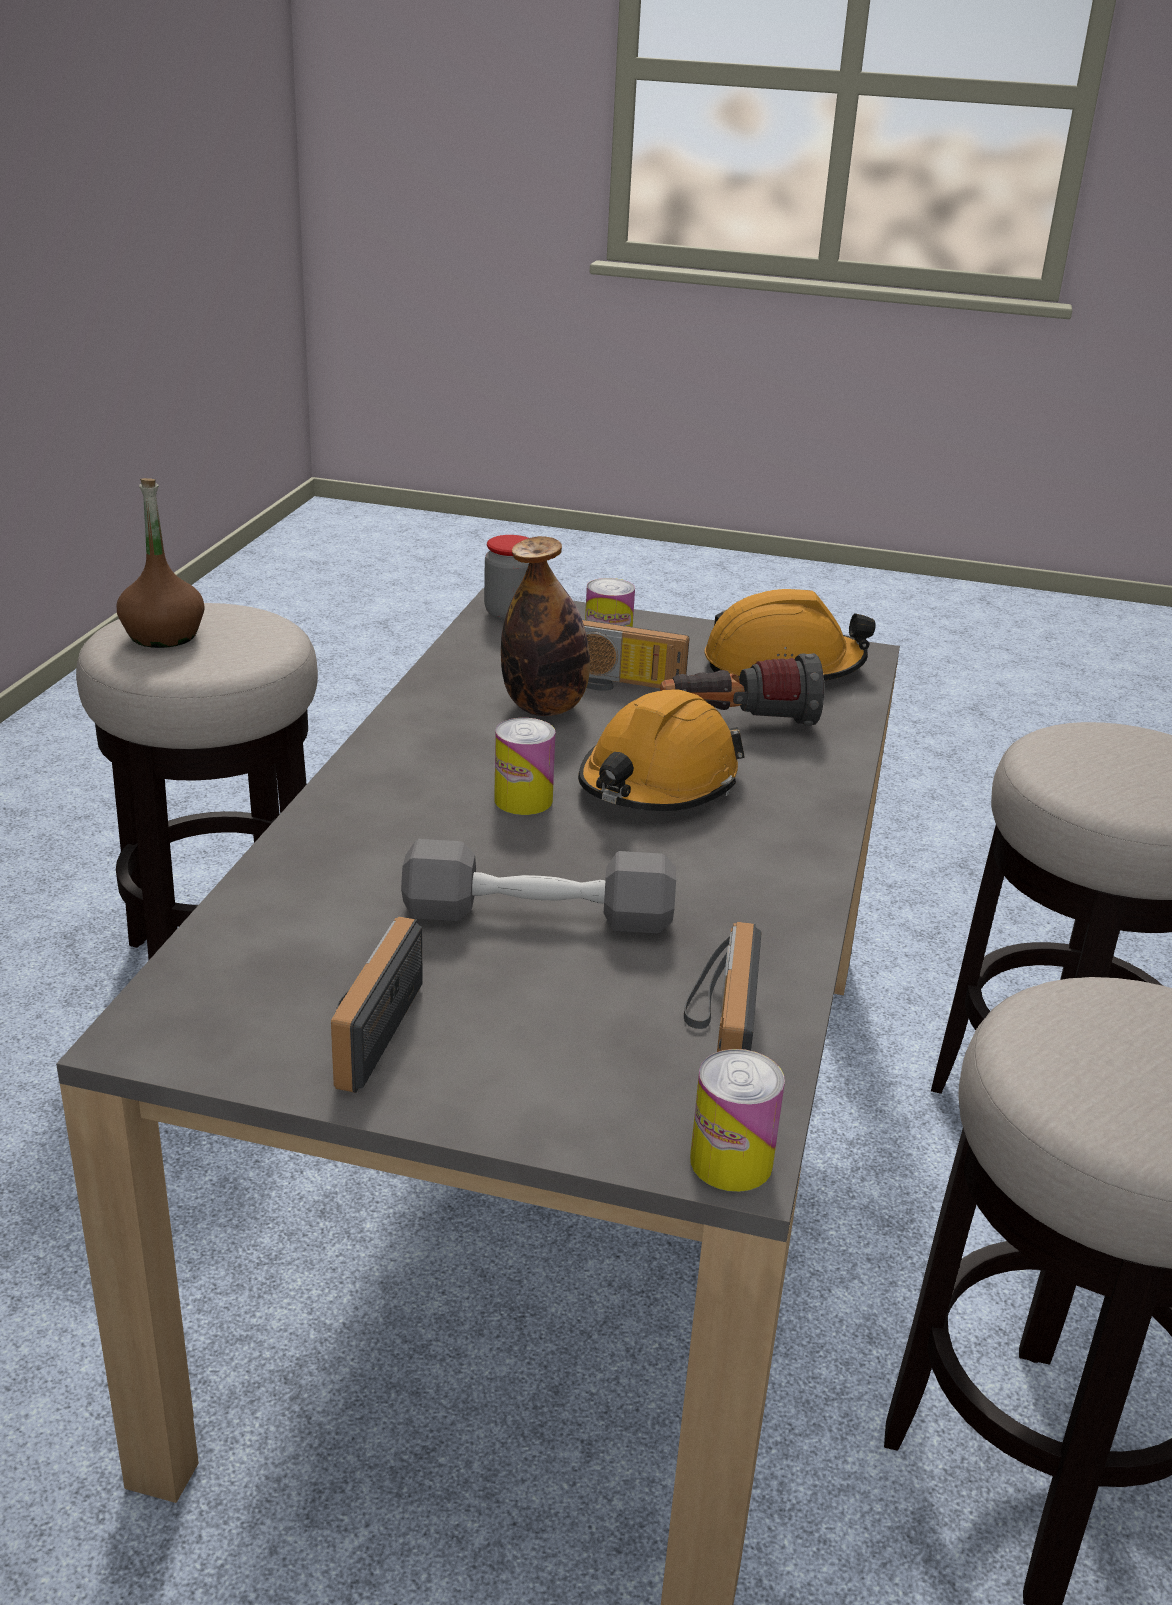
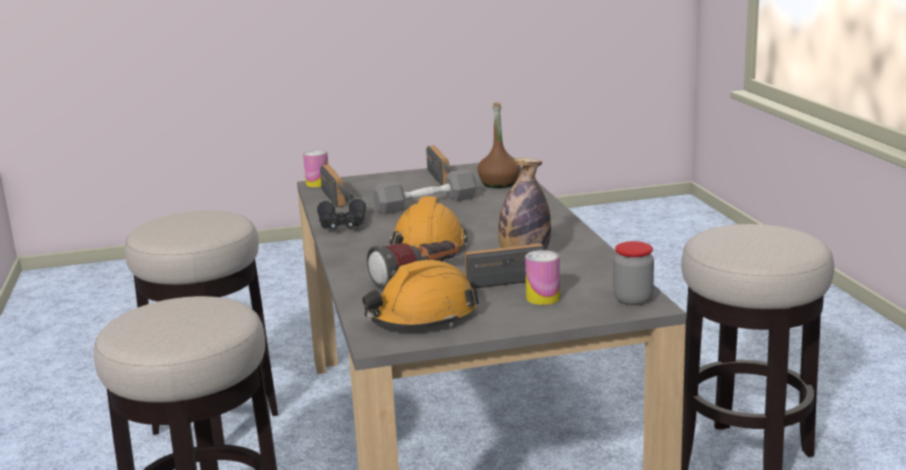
camera: 155 degrees right, 10 degrees down
brown bottle [117,478,205,648] -> brown bottle moved to [477,102,520,188]
can [494,718,555,815] -> none
none -> black binoculars [317,198,367,230]

